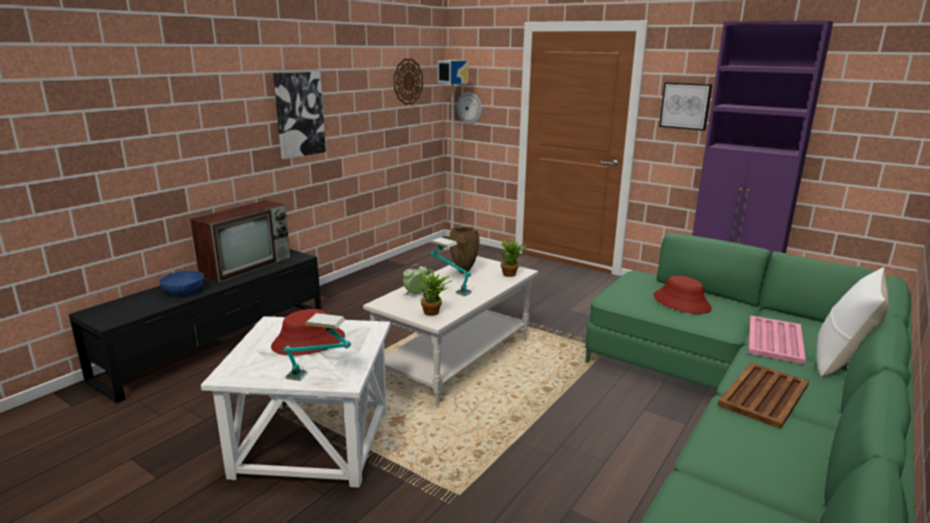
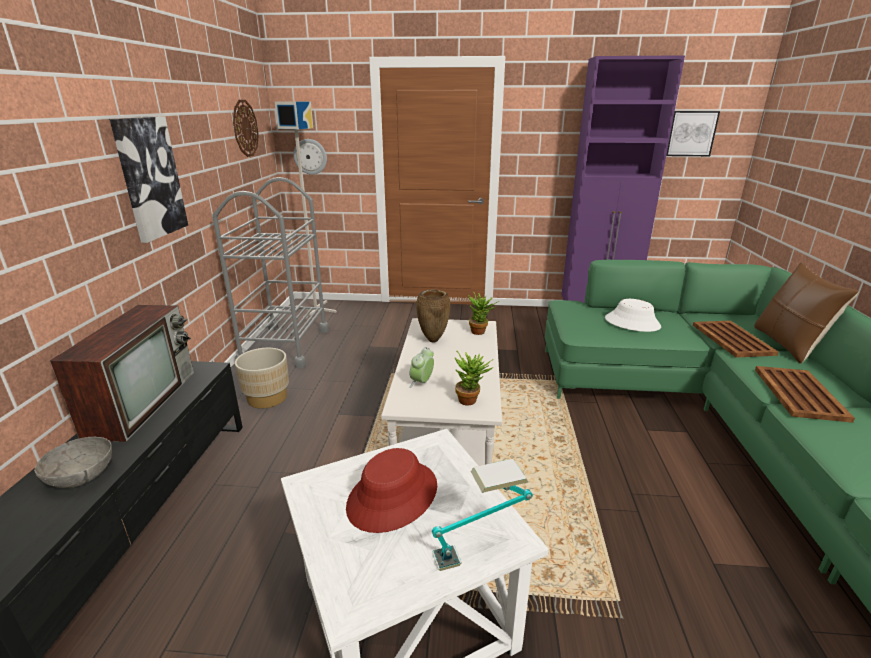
camera: 30 degrees left, 5 degrees up
blue bowl [160,270,204,296] -> grey bowl [34,437,112,488]
table lamp [430,237,472,296] -> none
red hat [653,275,712,314] -> white hat [605,299,661,332]
picture [659,82,712,131] -> picture moved to [666,111,720,156]
pink tray [748,316,806,364] -> brown tray [693,321,779,358]
white pillow [816,267,889,377] -> brown pillow [754,263,859,363]
none -> grey cart [212,177,329,368]
none -> beige planter [235,348,289,409]

